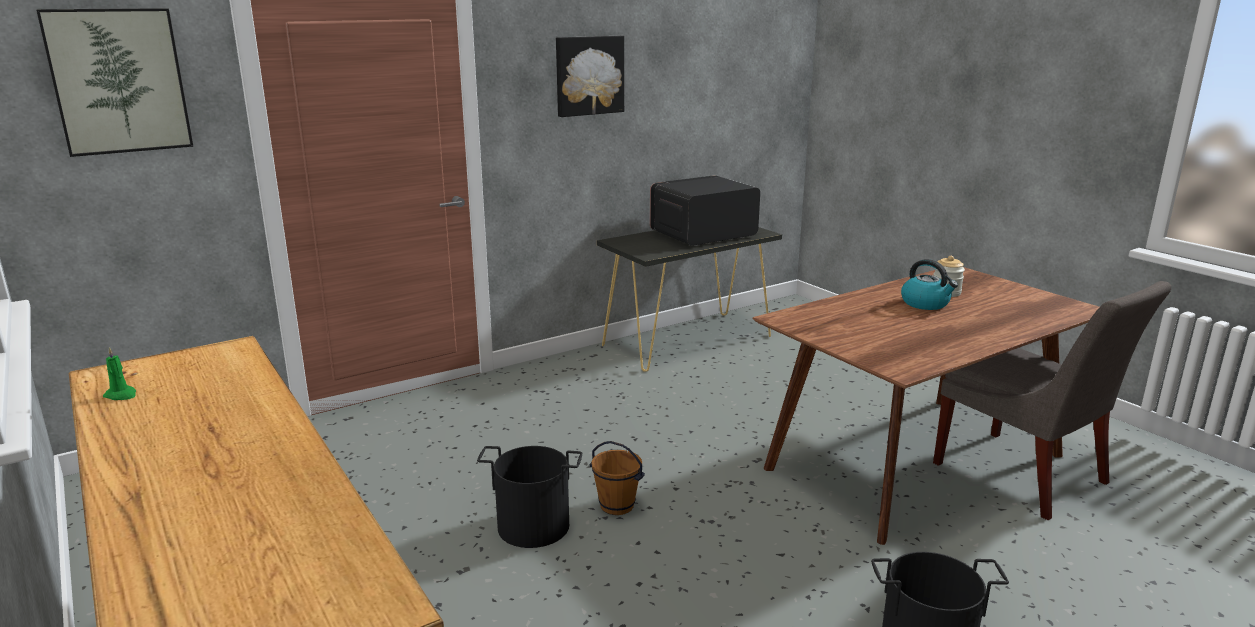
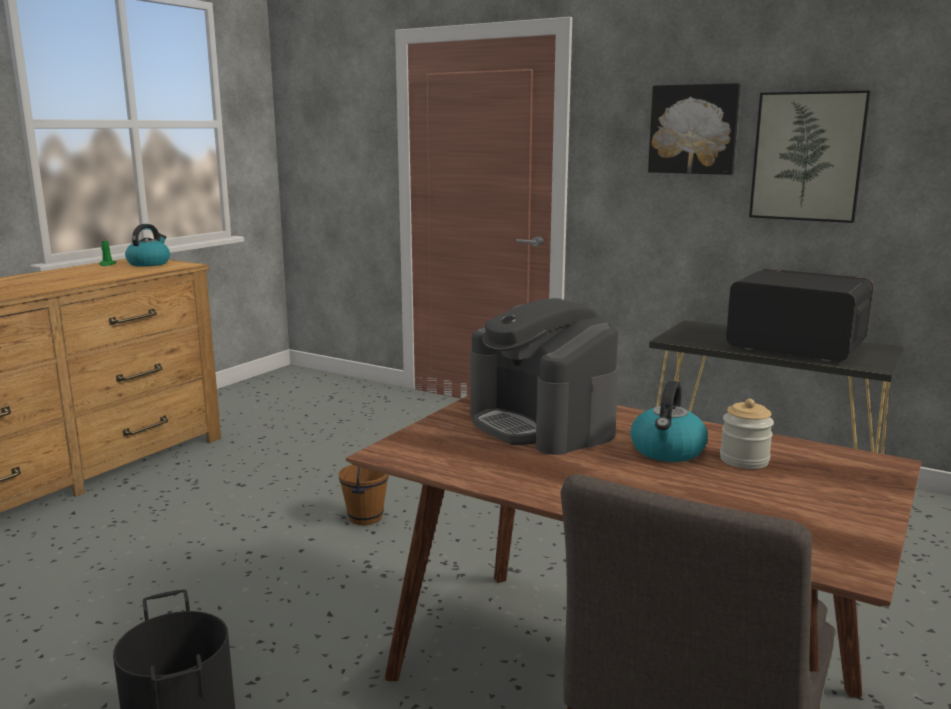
camera: 65 degrees right, 5 degrees down
picture [36,8,193,157] -> picture moved to [749,90,871,223]
black bucket [477,446,582,548] -> none
none -> kettle [125,224,170,267]
none -> coffee machine [470,298,619,455]

